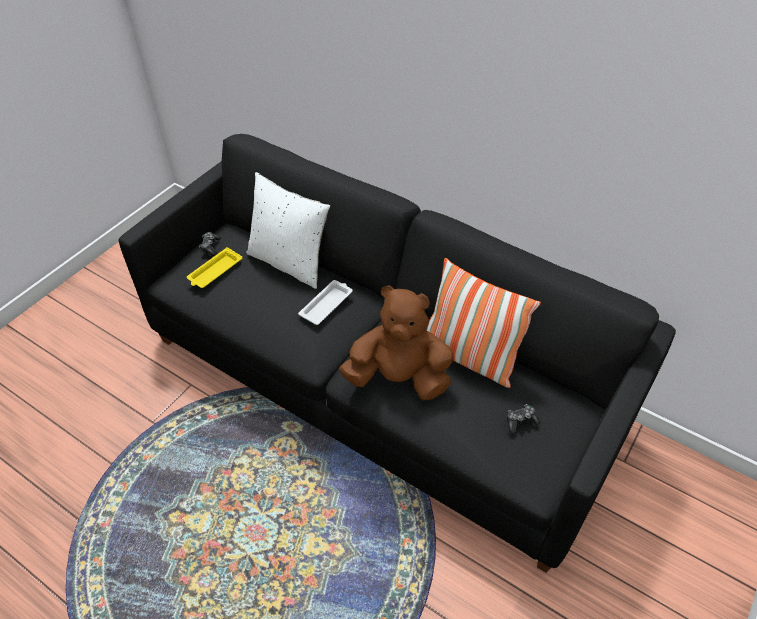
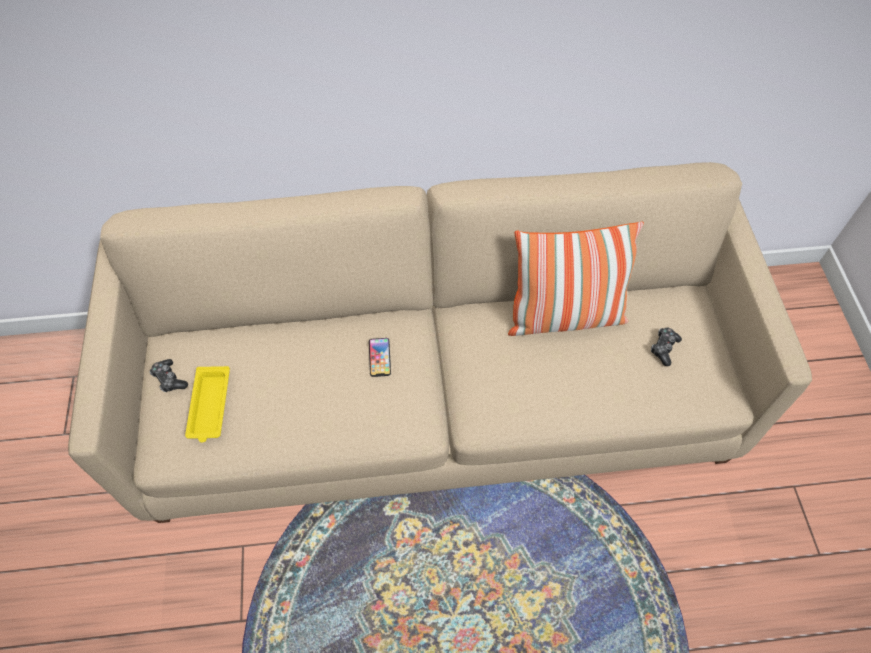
camera: 40 degrees left, 10 degrees up
black sofa [118,134,676,573] -> beige sofa [68,162,812,523]
white pillow [246,172,330,289] -> none
white tray [298,280,353,325] -> phone [369,338,391,377]
brown plush toy [339,286,454,400] -> none

